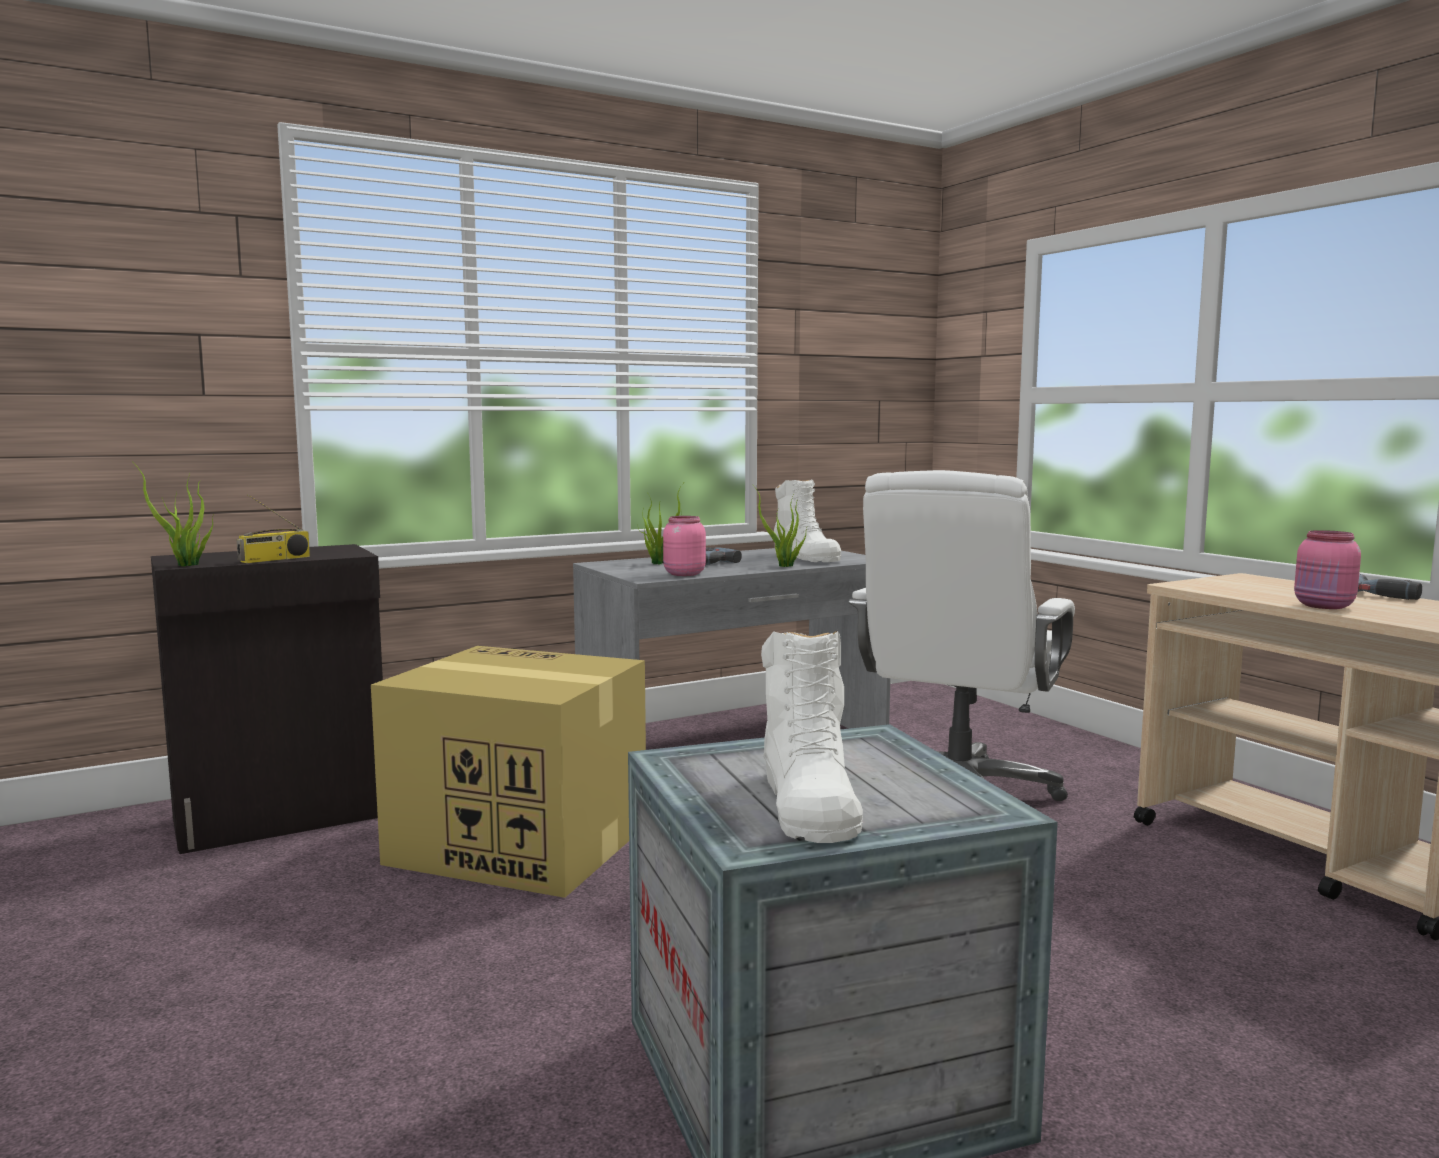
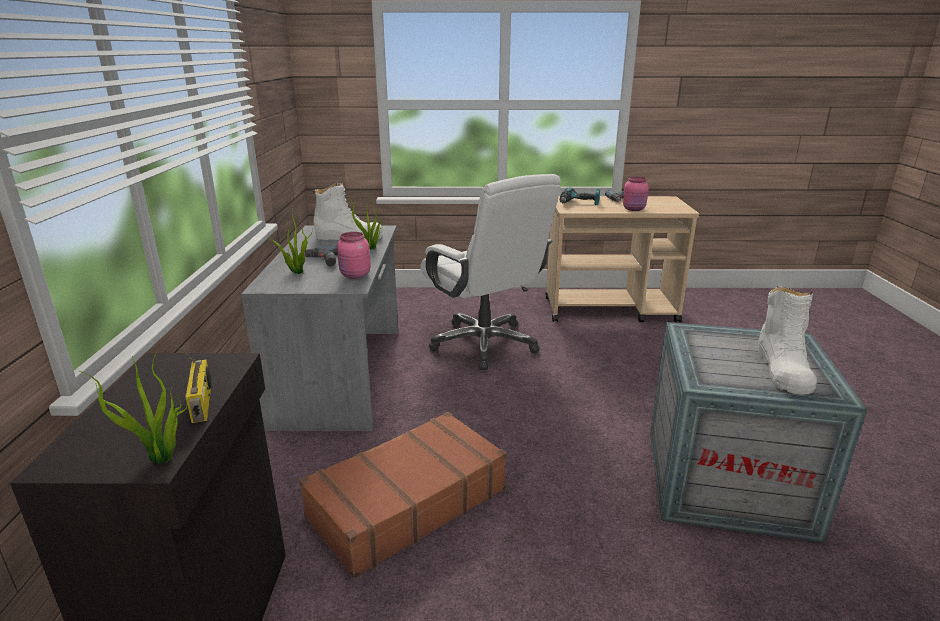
camera: 60 degrees left, 15 degrees up
cardboard box [371,646,646,898] -> brown suitcase [299,412,507,578]
white boot [761,630,863,843] -> white boot turned 75 degrees clockwise [758,286,817,395]
none -> power drill [559,187,600,205]

